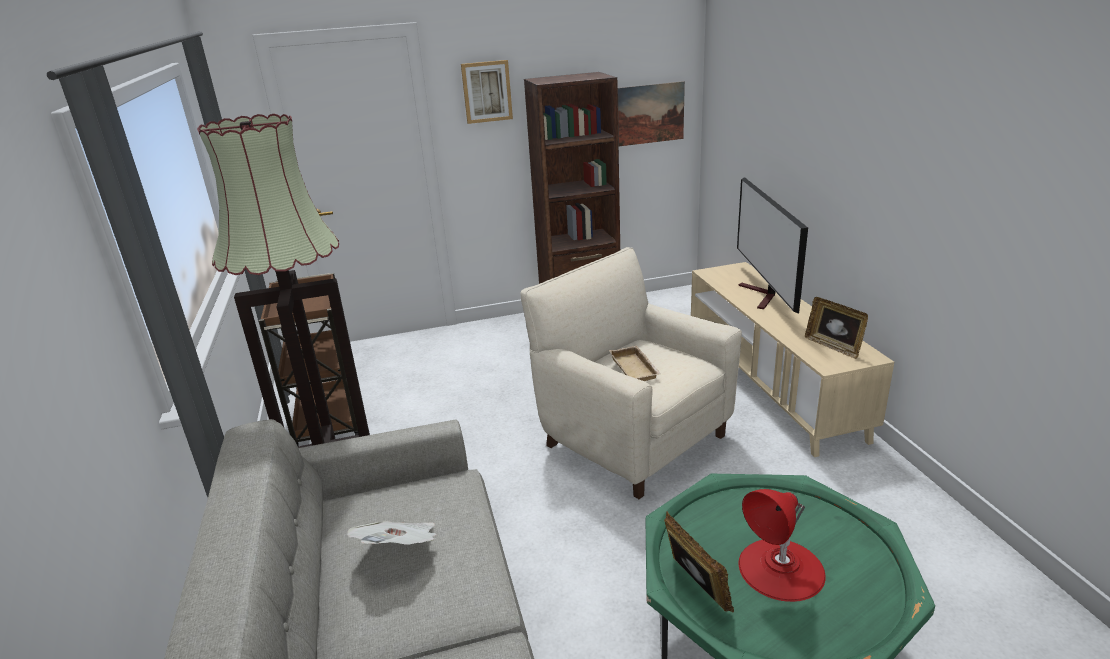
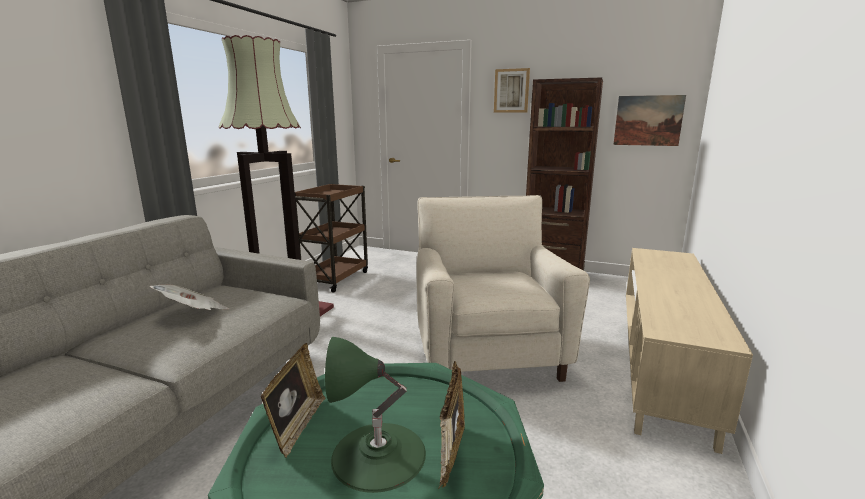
camera: 35 degrees right, 10 degrees down
beige tray [609,346,661,381] -> none
television [737,177,808,314] -> none
red table lamp [739,489,826,602] -> green table lamp [325,337,426,493]
picture frame [805,297,868,359] -> picture frame moved to [438,361,465,489]

